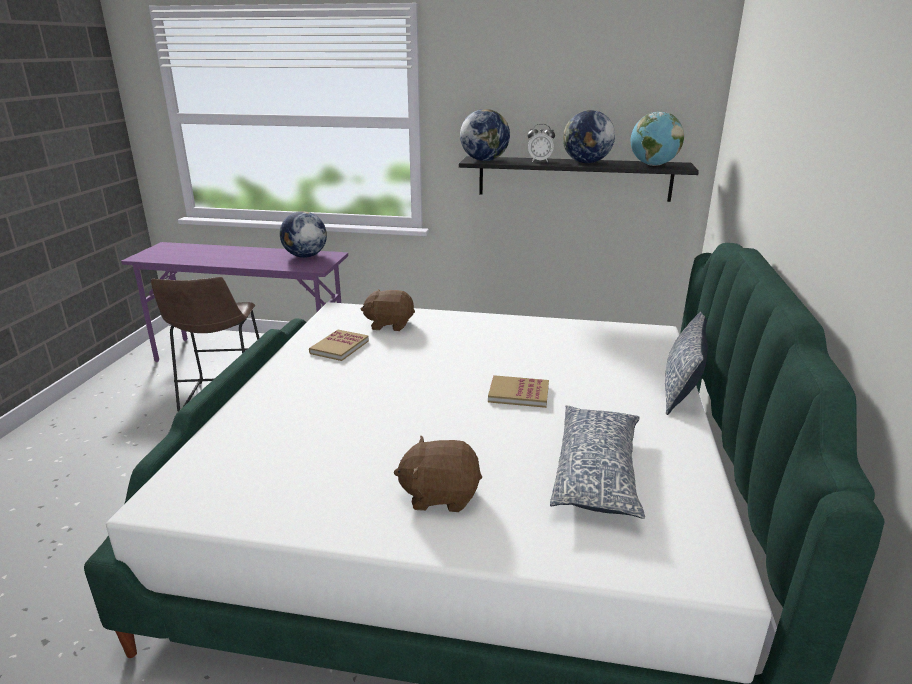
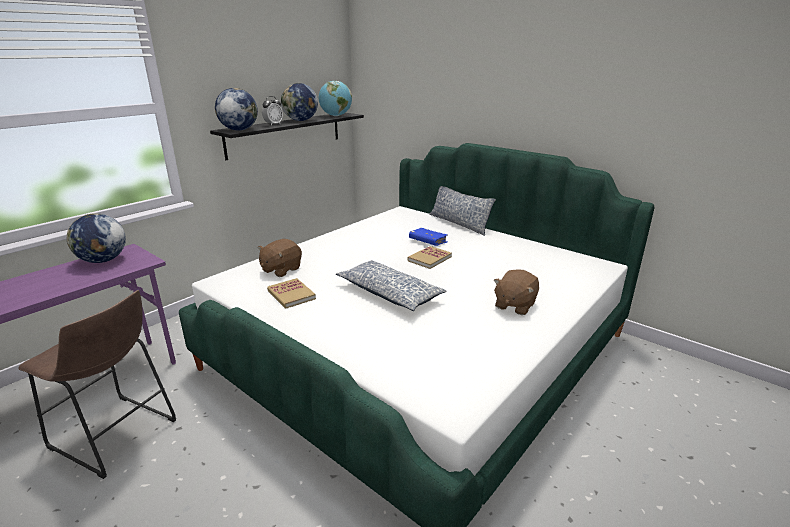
camera: 60 degrees left, 0 degrees up
pillow [550,405,645,519] -> pillow moved to [336,260,447,311]
none -> blue book [409,228,448,246]

